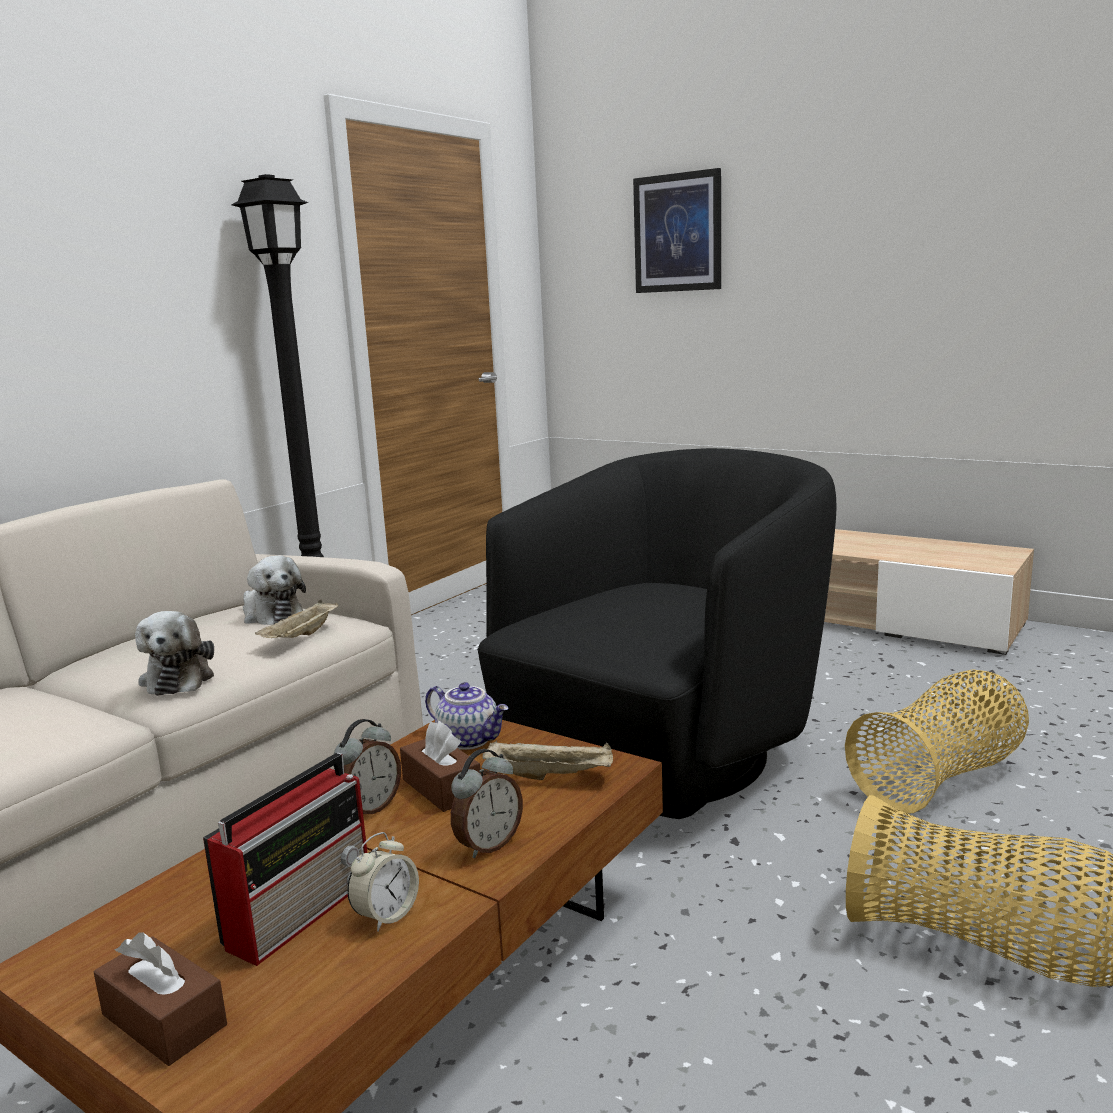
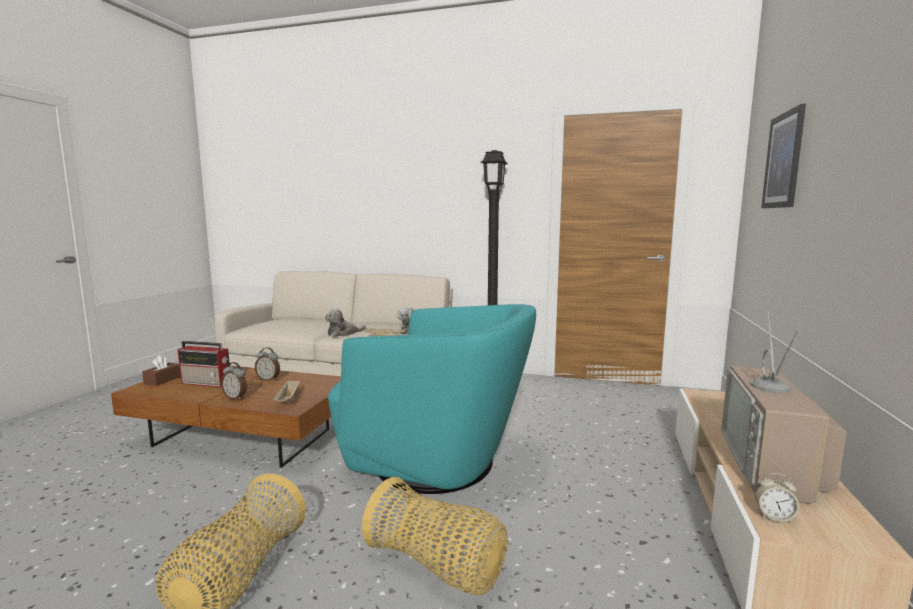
camera: 70 degrees right, 5 degrees down
alarm clock [347,832,419,932] -> alarm clock moved to [755,473,799,523]
brown tissue box [400,721,480,812] -> none
teapot [425,682,508,750] -> none
black armchair [477,448,836,819] -> turquoise armchair [328,304,536,494]
none -> television [721,312,847,504]

